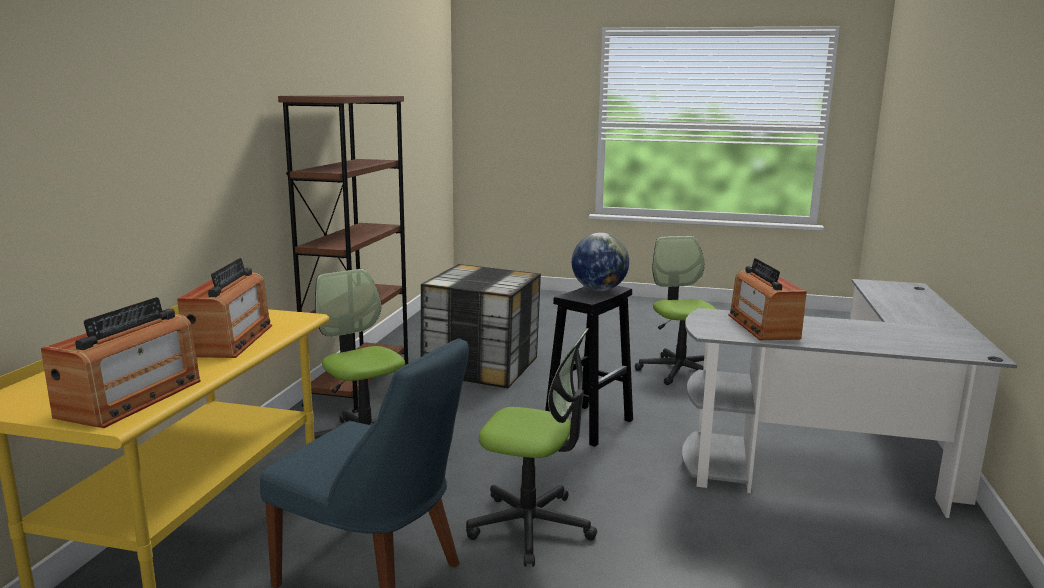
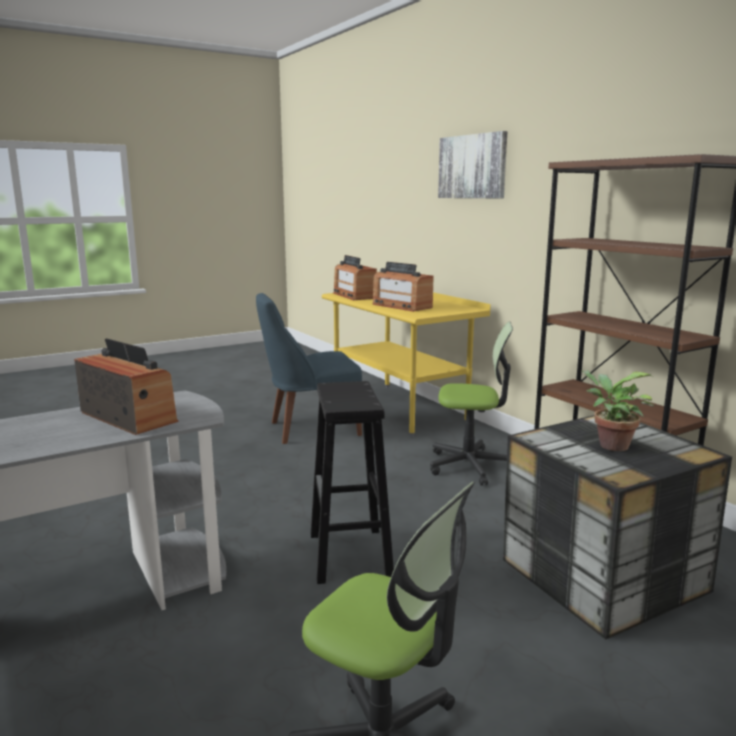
camera: 135 degrees right, 0 degrees up
office chair [466,328,597,566] -> none
globe [572,233,629,291] -> none
none -> picture [438,131,507,198]
none -> potted plant [581,370,654,451]

